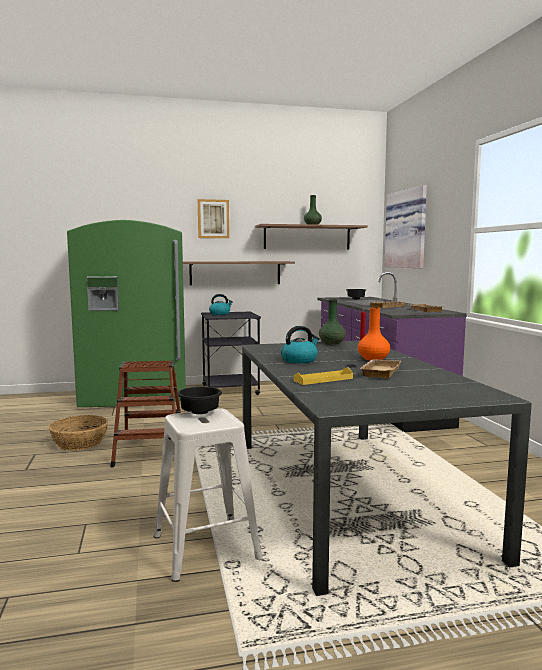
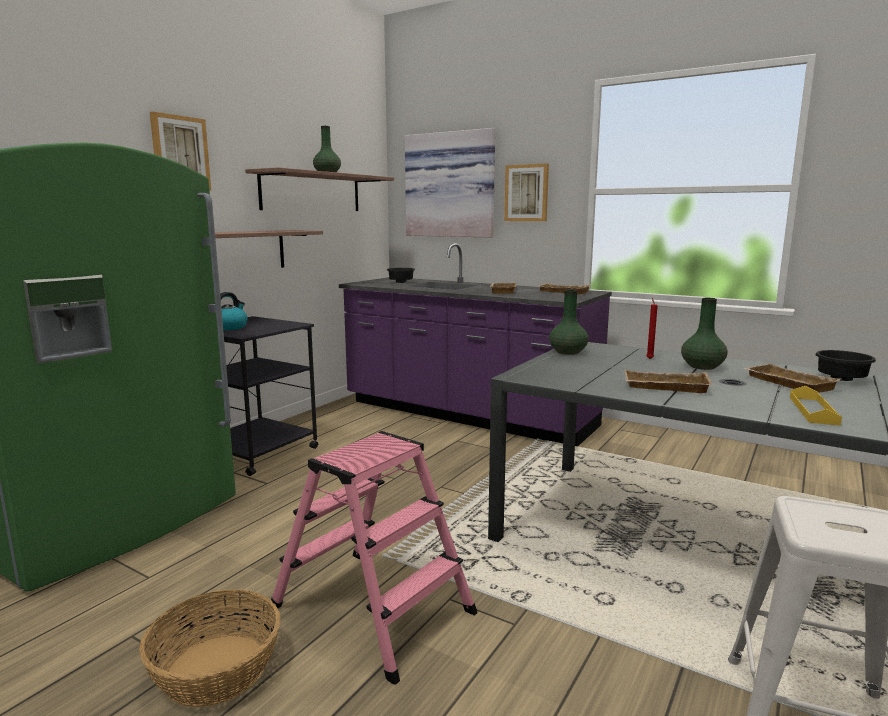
camera: 45 degrees left, 5 degrees up
brown step ladder [110,360,181,468] -> pink step ladder [271,431,478,685]
black bowl [177,387,222,414] -> black bowl moved to [815,350,876,381]
kettle [281,326,320,363] -> beige tray [625,370,712,393]
orange vase [358,307,390,361] -> green vase [681,298,728,370]
none -> picture [504,163,549,221]

